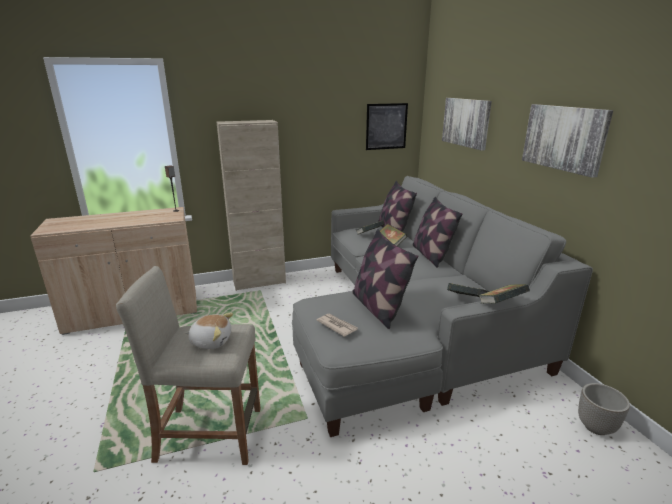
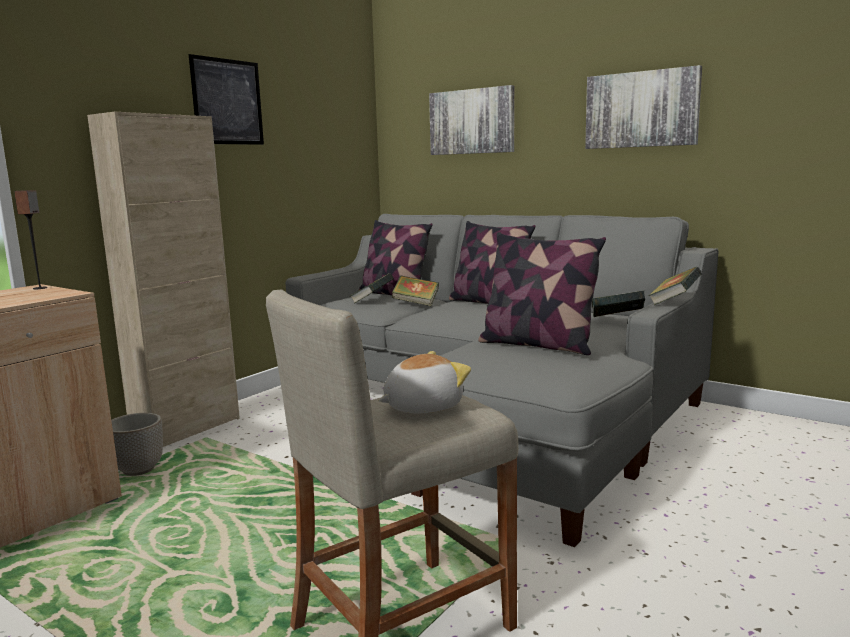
camera: 35 degrees left, 10 degrees down
newspaper [317,314,358,337] -> none
picture [366,103,408,150] -> picture moved to [189,54,264,145]
planter [578,383,630,435] -> planter moved to [111,413,163,476]

